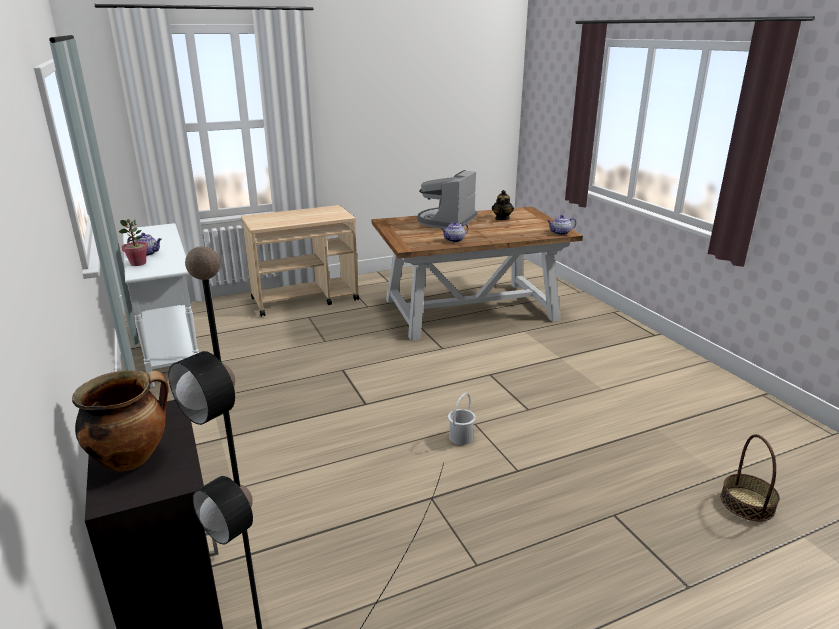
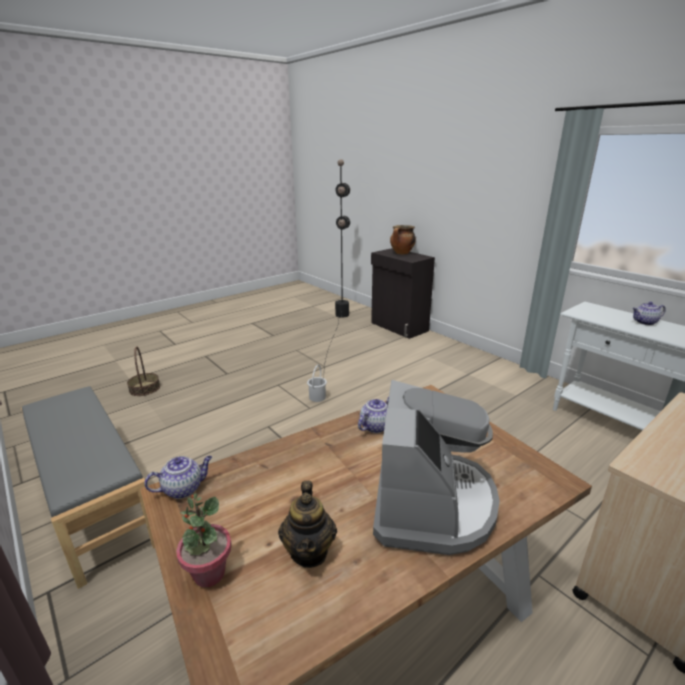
camera: 165 degrees right, 0 degrees up
potted plant [119,219,148,266] -> potted plant moved to [176,493,232,588]
none -> grey bench [21,386,155,589]

